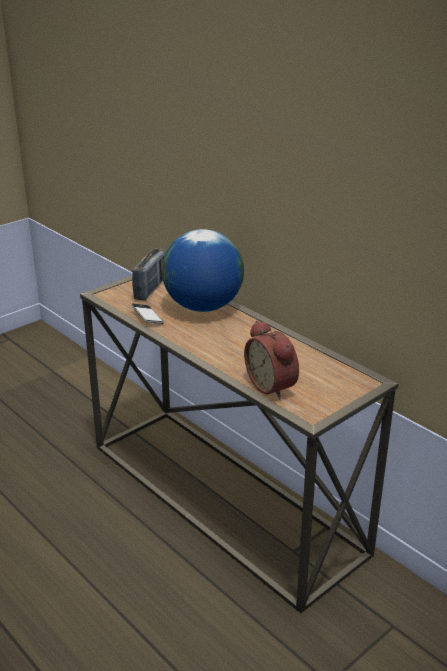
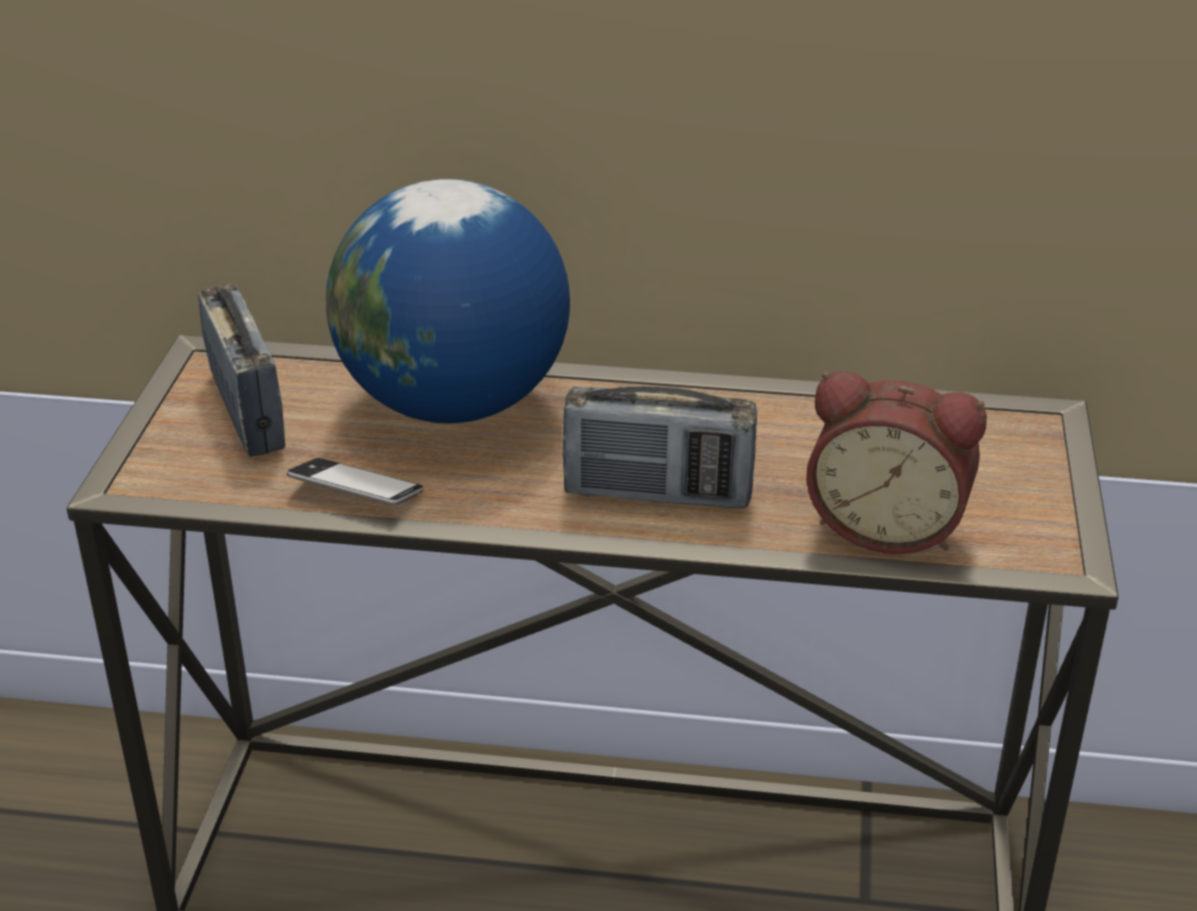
camera: 40 degrees left, 5 degrees up
none -> radio [563,386,757,509]

